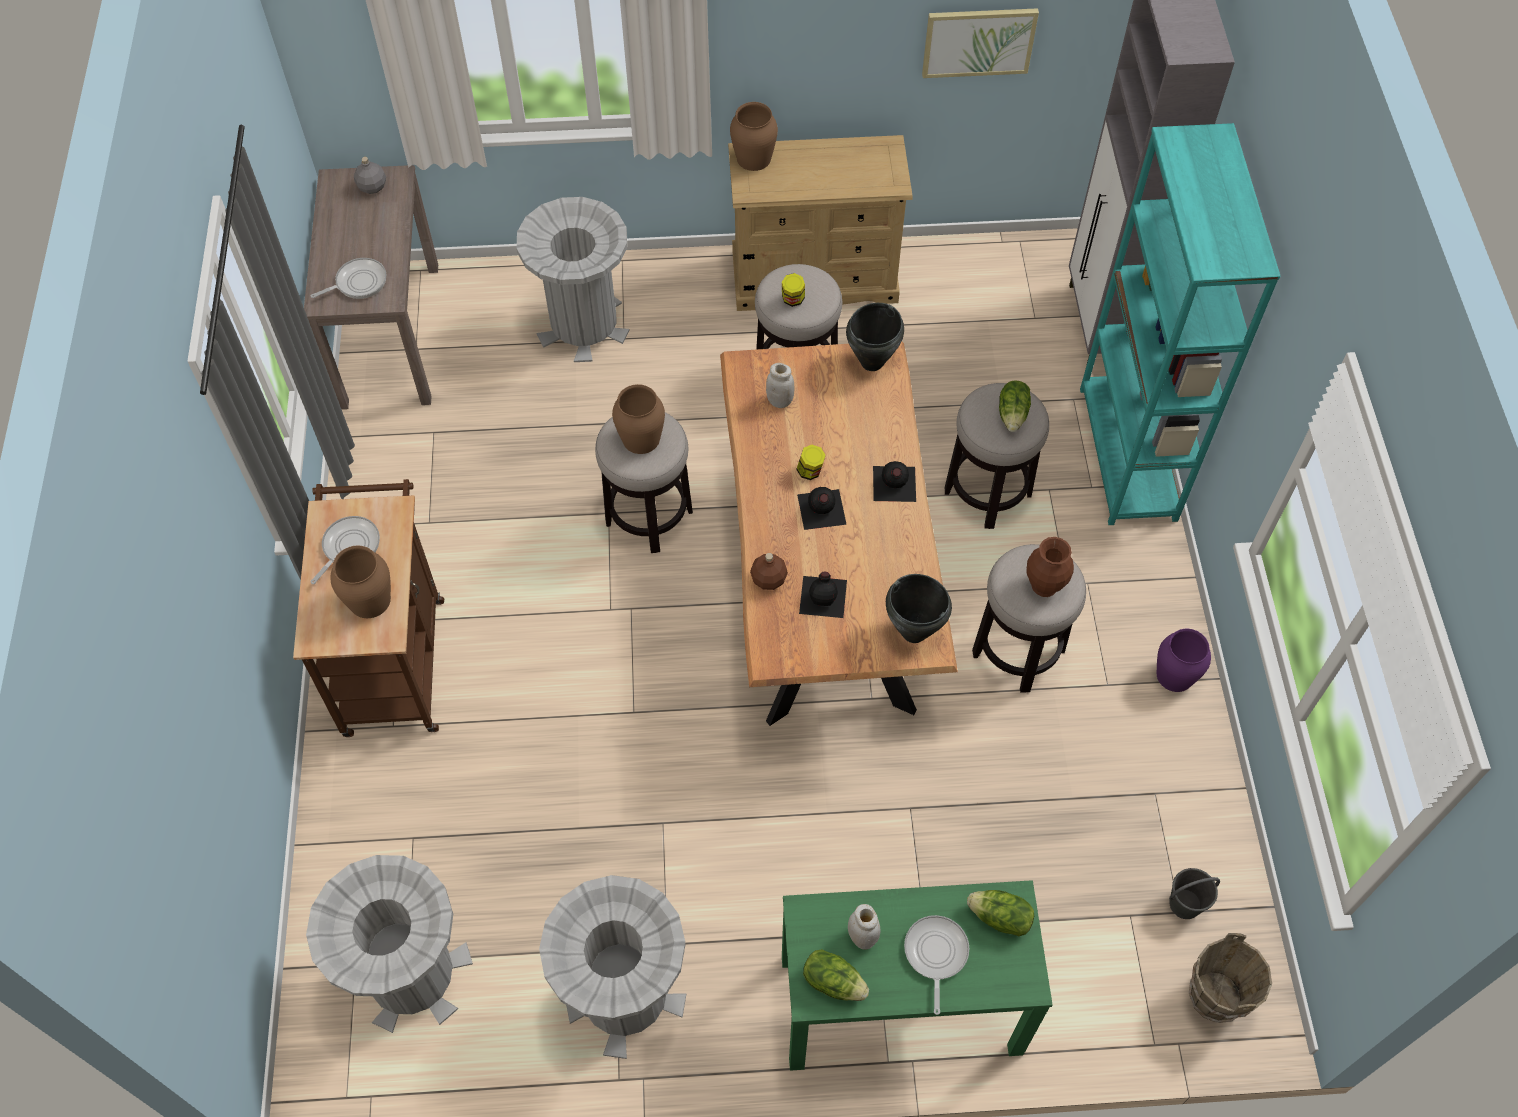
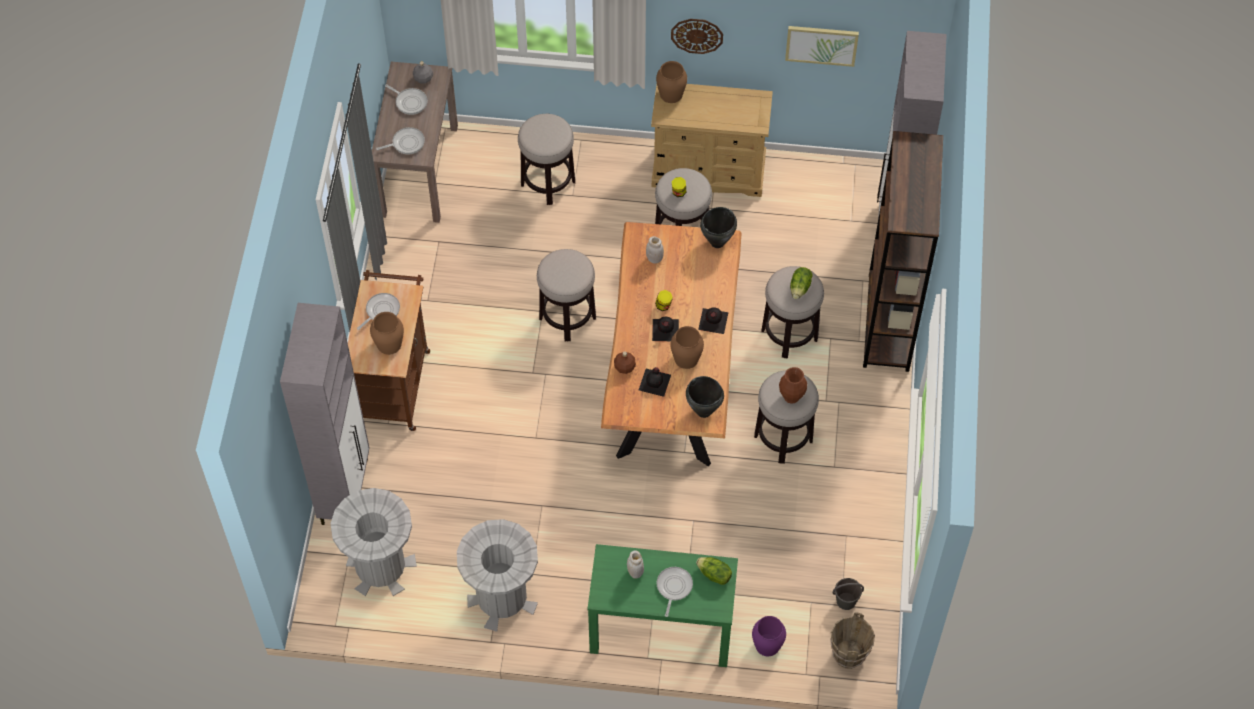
camera: 10 degrees right, 0 degrees up
grey trash can [517,197,630,362] -> stool [518,114,575,205]
brown vase [612,384,665,454] -> brown vase moved to [670,326,704,369]
lettuce [803,949,869,1001] -> none
turquoise bookcase [1080,123,1280,525] -> brown bookcase [863,131,943,372]
purple vase [1157,629,1211,692] -> purple vase moved to [752,616,786,656]
none -> grey cabinet [280,303,369,525]
none -> frying pan [385,84,427,115]
none -> wall clock [671,19,723,54]

